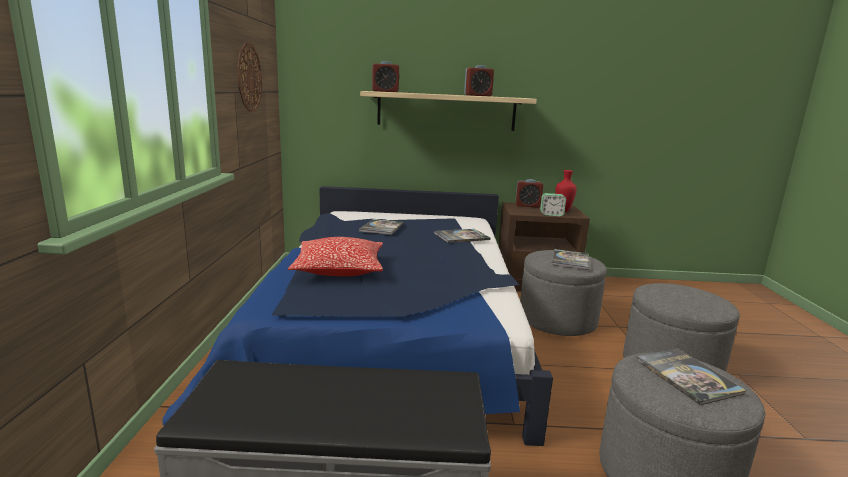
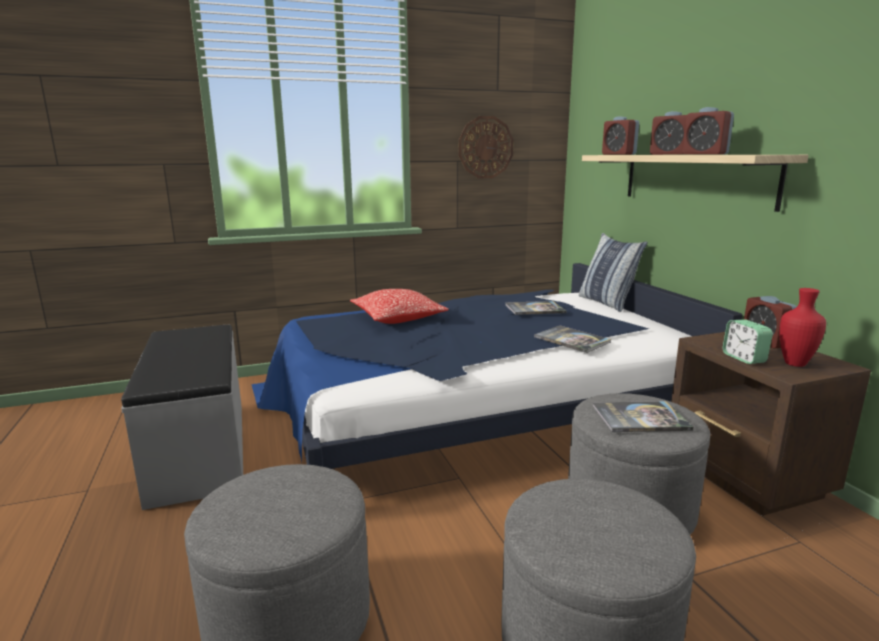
camera: 70 degrees right, 0 degrees up
book [635,348,746,405] -> none
none -> pillow [579,233,648,312]
none -> alarm clock [650,111,687,155]

